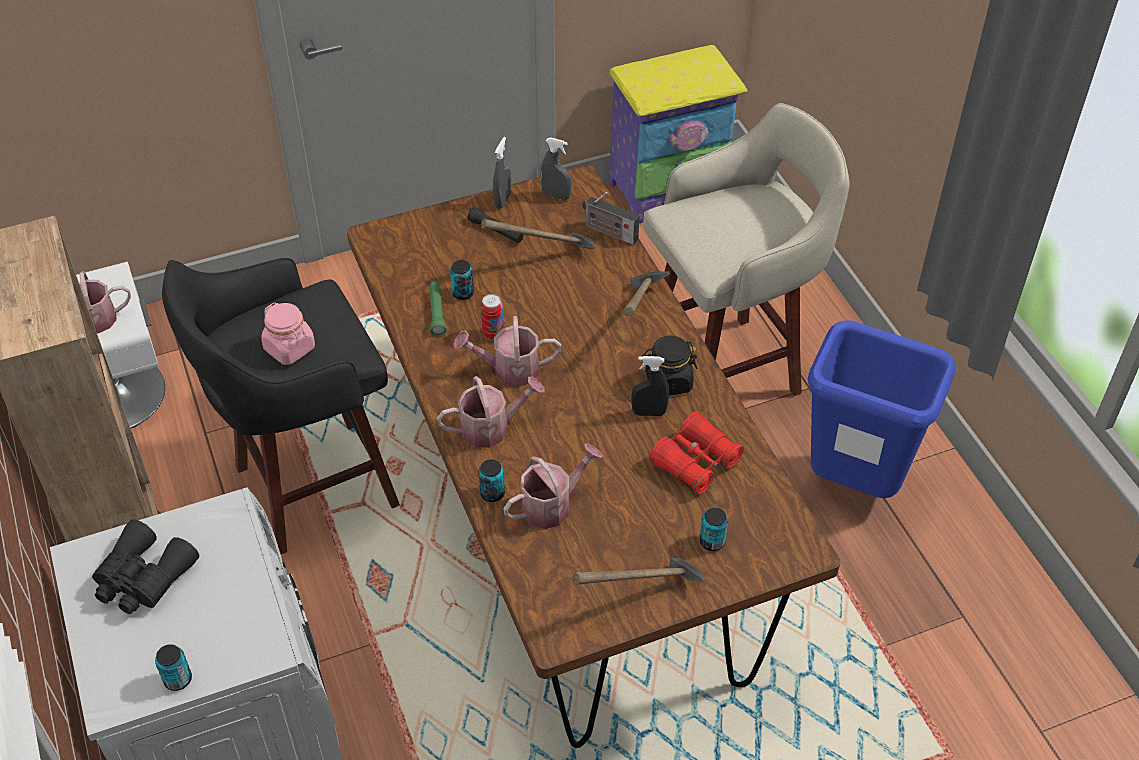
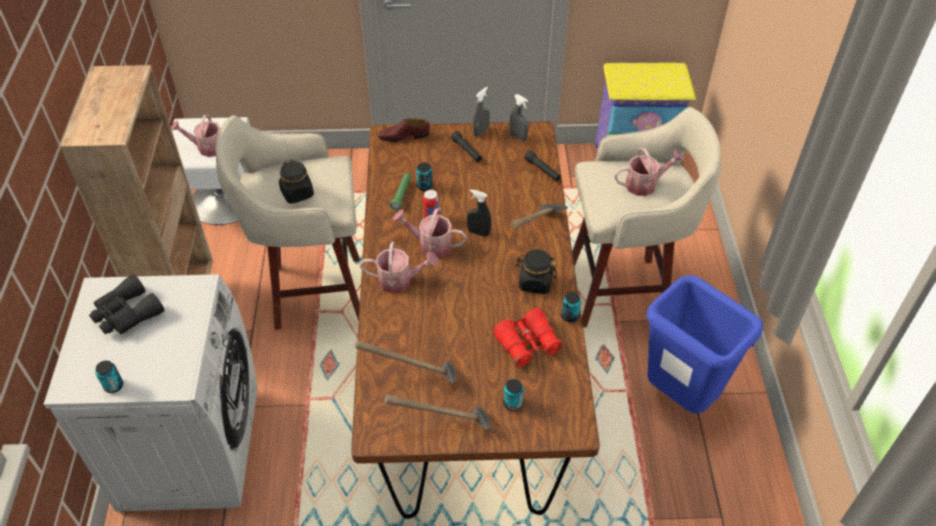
camera: 20 degrees right, 0 degrees up
black stool [162,258,400,554] -> beige stool [216,115,360,330]
pink jar [261,303,315,365] -> black jar [279,160,314,204]
can [478,459,505,502] -> can moved to [561,292,581,322]
hammer [481,219,596,249] -> hammer moved to [355,340,456,384]
watering can [503,443,603,529] -> watering can moved to [615,148,684,196]
radio [582,192,639,245] -> black flashlight [524,151,561,181]
black spray bottle [632,356,669,416] -> black spray bottle moved to [467,189,491,237]
none -> brown shoe [377,118,430,142]

